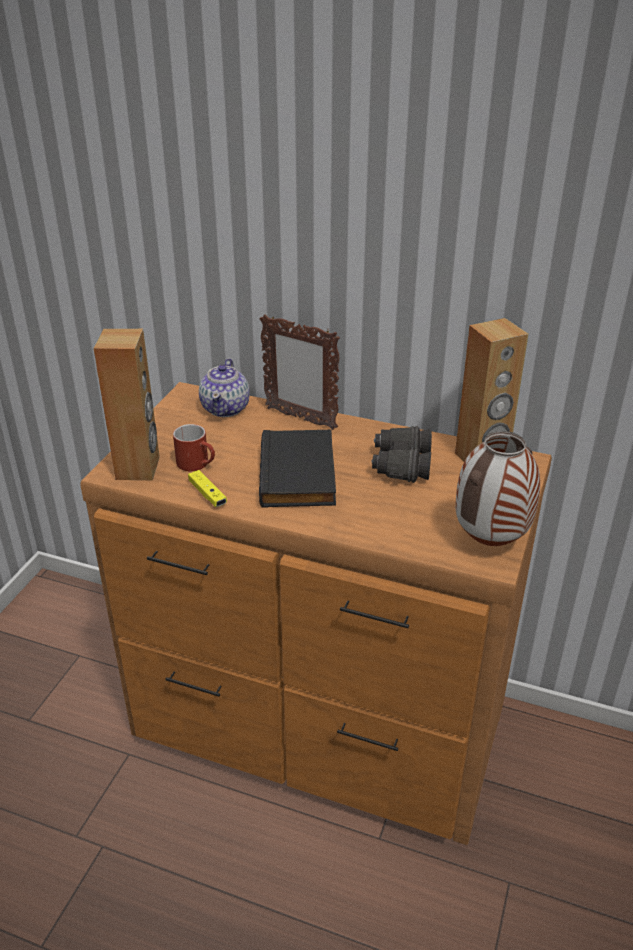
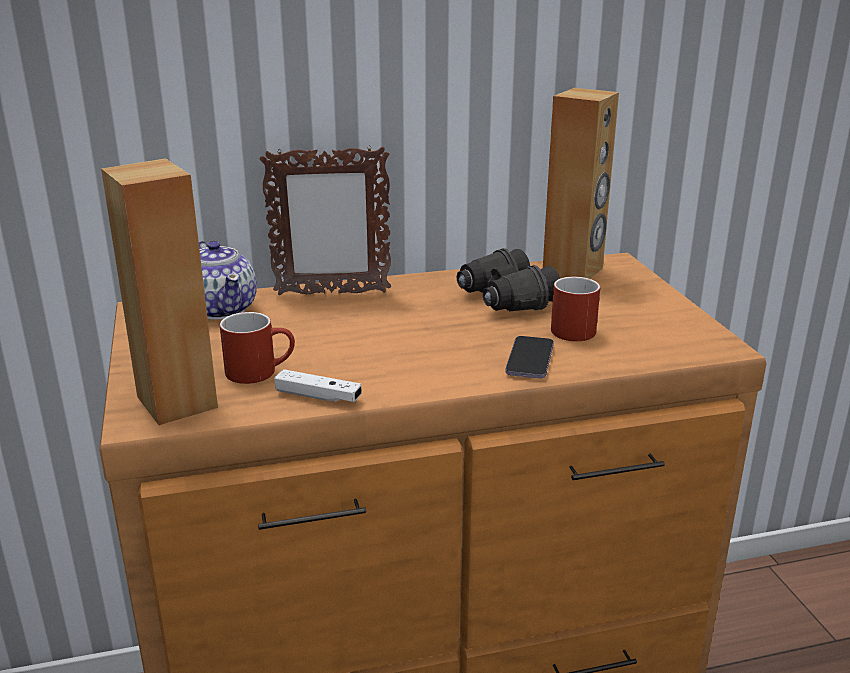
camera: 35 degrees left, 10 degrees down
yellow game controller [188,470,227,507] -> white game controller [274,369,362,402]
black book [259,430,336,508] -> none
vase [456,431,540,546] -> none
none -> phone [505,336,554,379]
none -> red mug [551,277,600,341]

